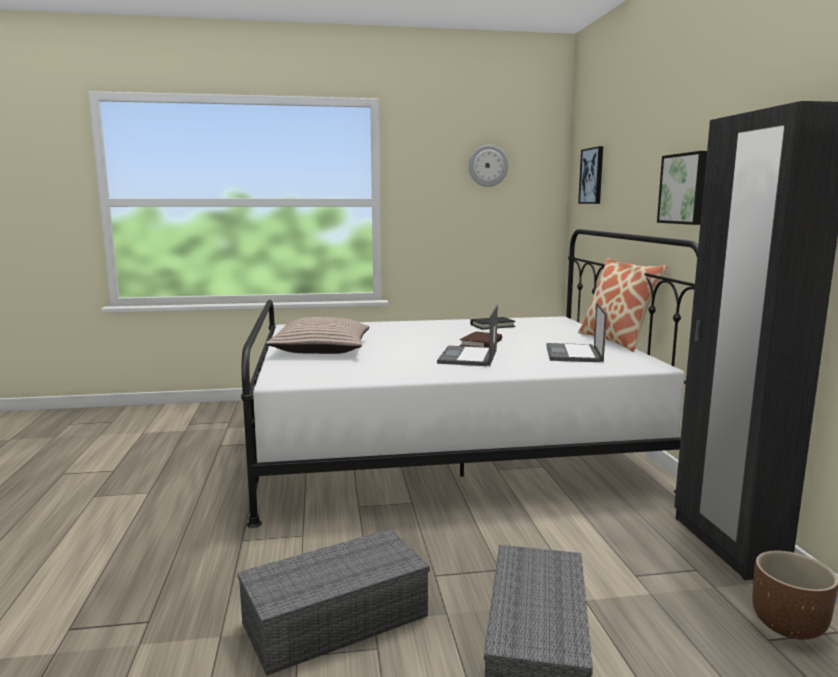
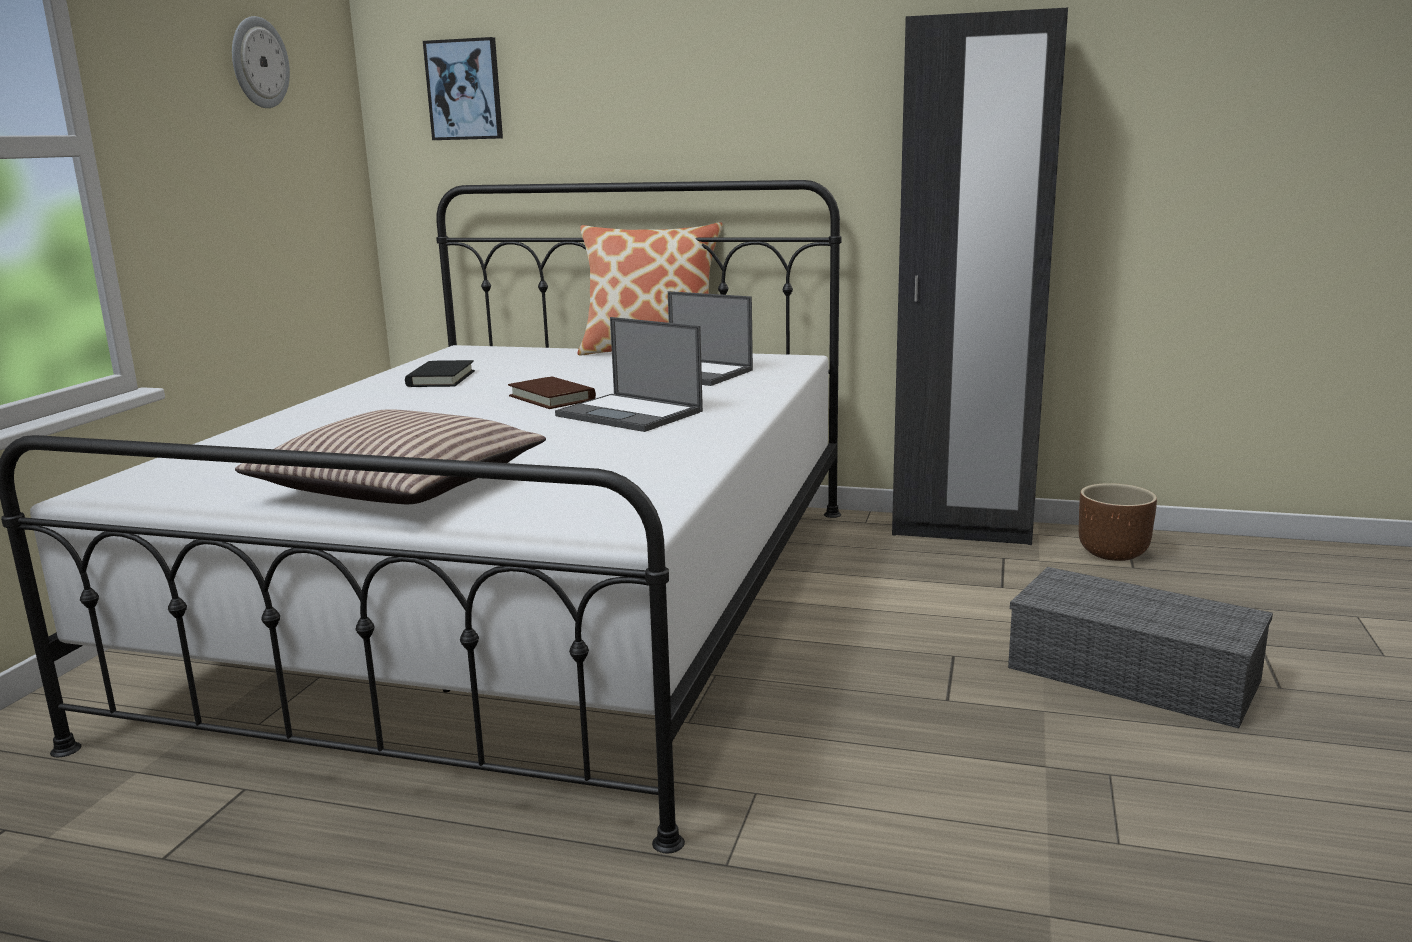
camera: 65 degrees left, 5 degrees up
grey storage box [237,529,430,676] -> none
picture [657,151,707,225] -> none

